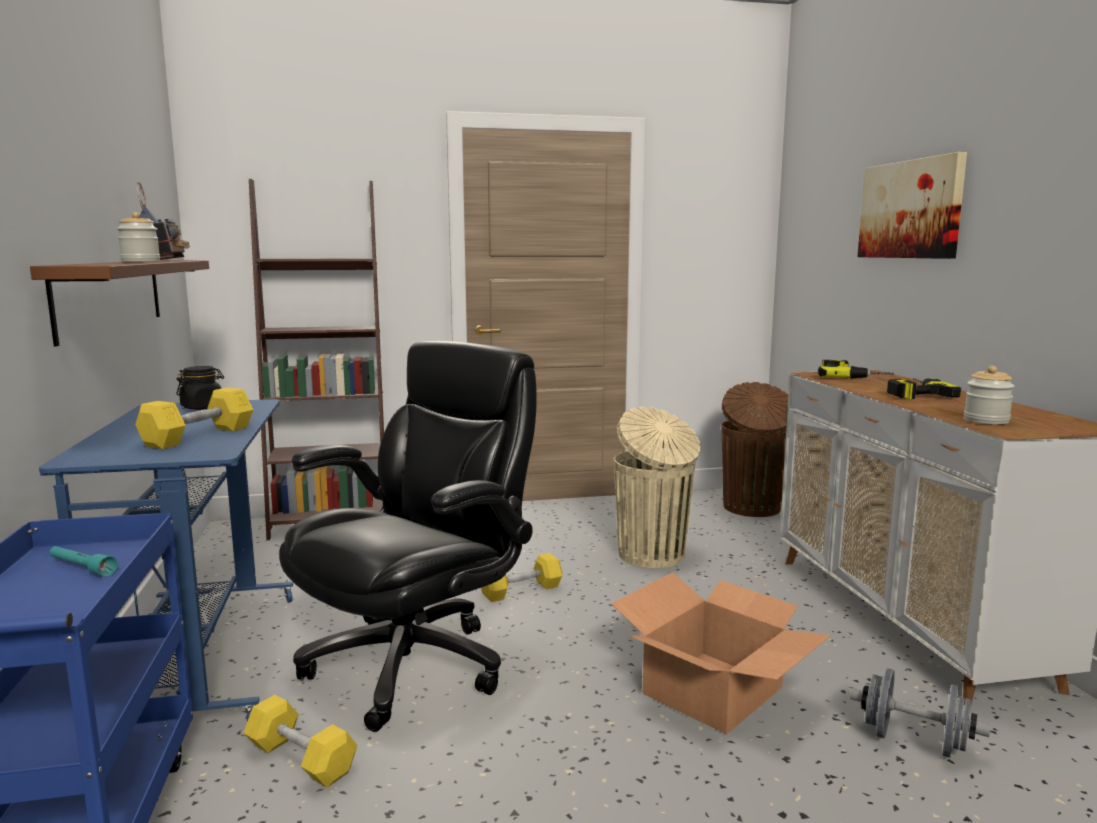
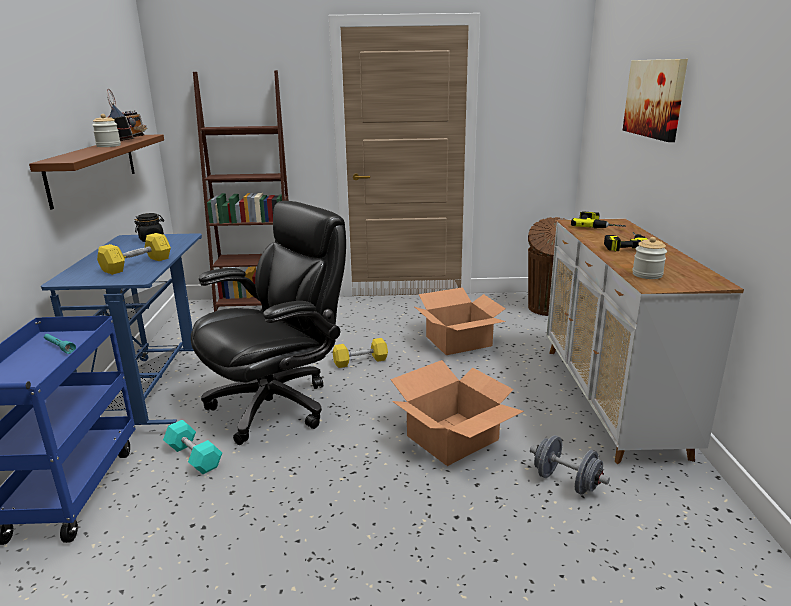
camera: 10 degrees right, 10 degrees up
yellow dumbbell [243,695,357,788] -> turquoise dumbbell [163,420,222,474]
beige trash can [614,407,701,568] -> cardboard box [415,287,506,355]

